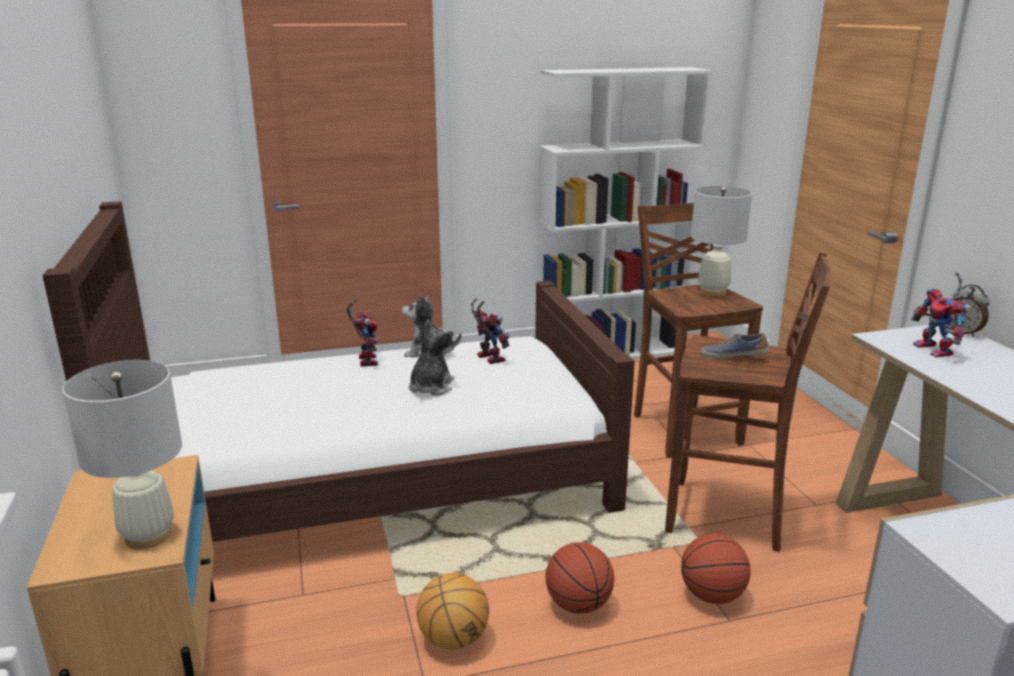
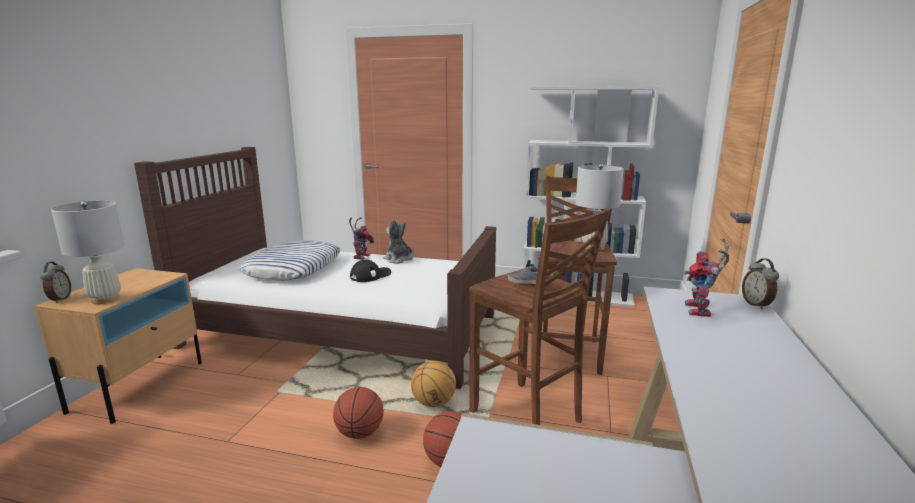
camera: 30 degrees right, 5 degrees down
plush toy [409,319,454,396] -> black cap [350,260,391,282]
basketball [416,573,489,650] -> basketball moved to [411,361,456,407]
toy robot [471,298,510,364] -> none
none -> alarm clock [40,262,71,303]
none -> pillow [239,240,341,280]

